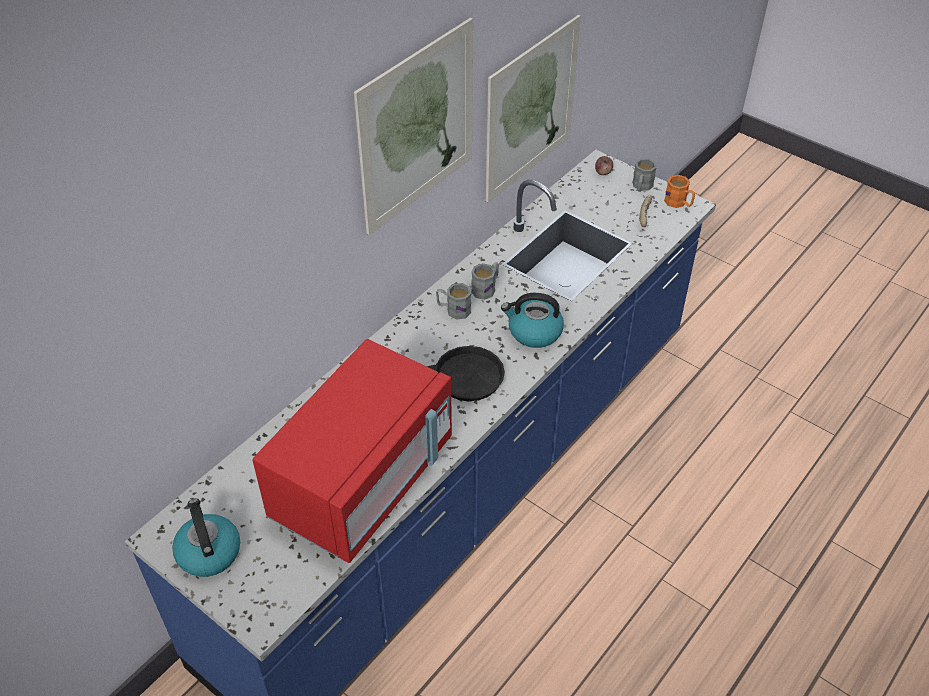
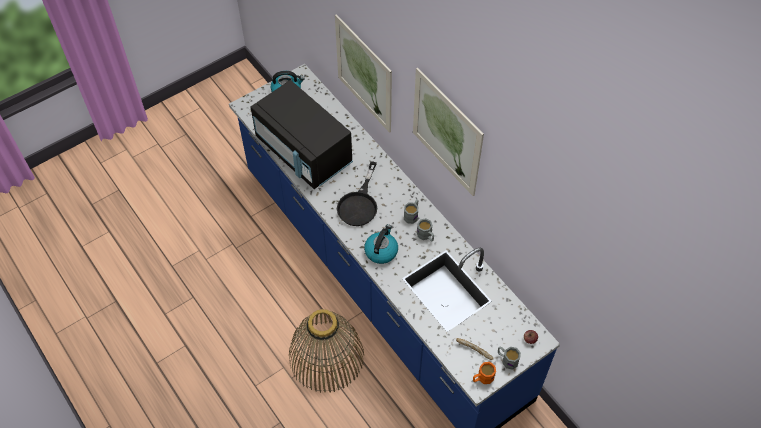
camera: 105 degrees right, 10 degrees up
red microwave [252,339,452,563] -> black microwave [251,80,353,189]
picture [486,15,581,203] -> picture moved to [335,14,392,133]
none -> basket [289,309,364,393]

